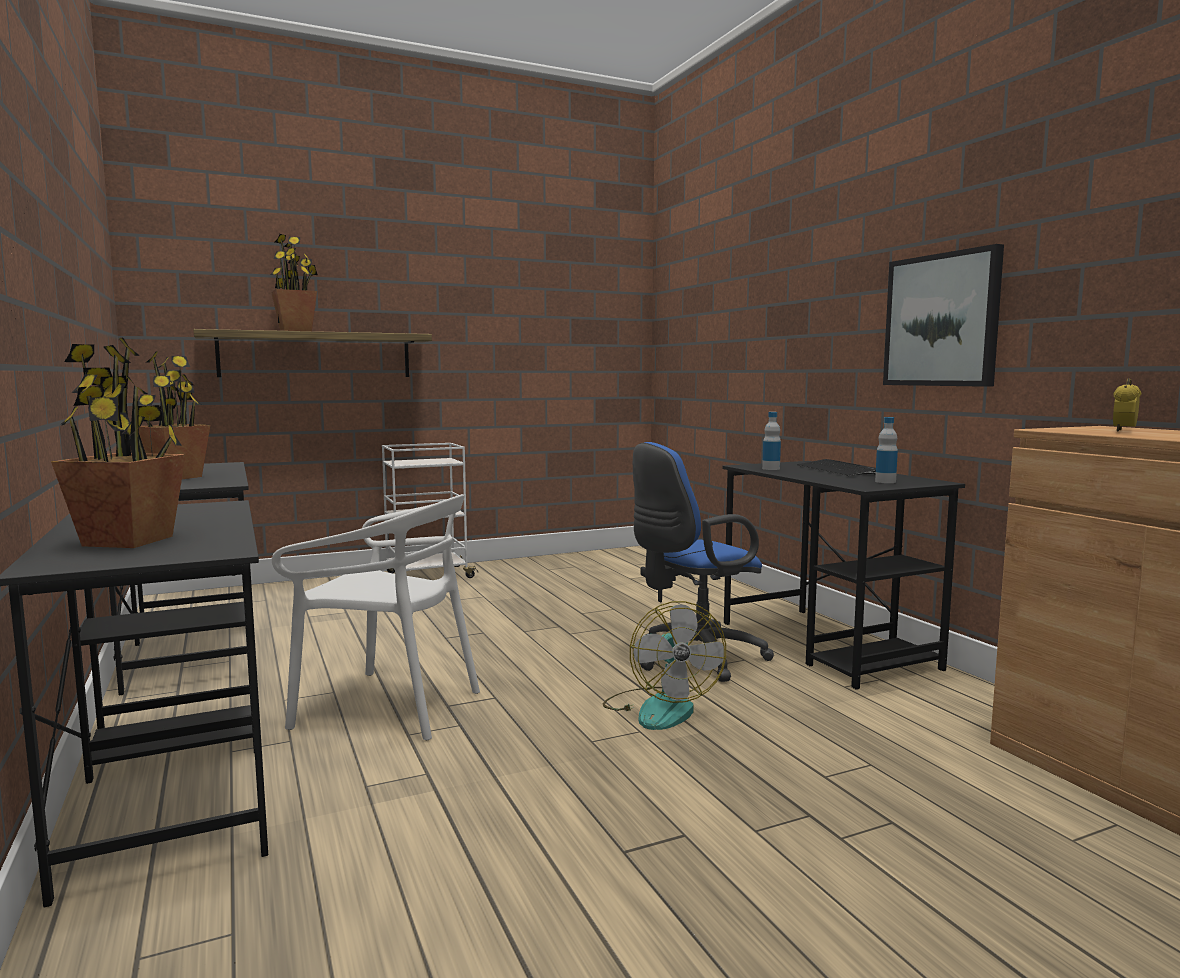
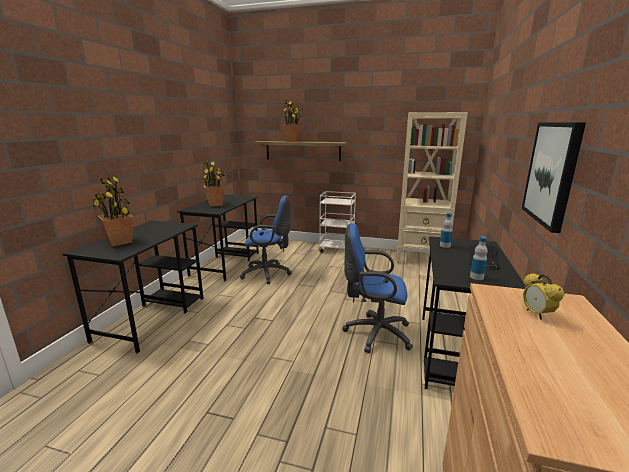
camera: 40 degrees right, 10 degrees up
white chair [272,494,480,740] -> none
fan [603,601,726,730] -> none
alarm clock [1113,378,1141,432] -> alarm clock turned 90 degrees counterclockwise [523,273,564,320]
none -> blue office chair [240,195,292,284]
none -> beige bookcase [397,112,468,264]

